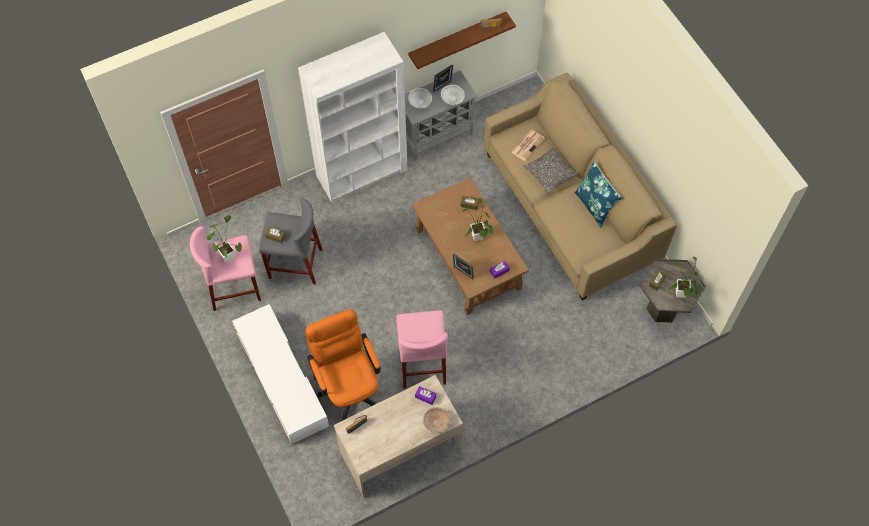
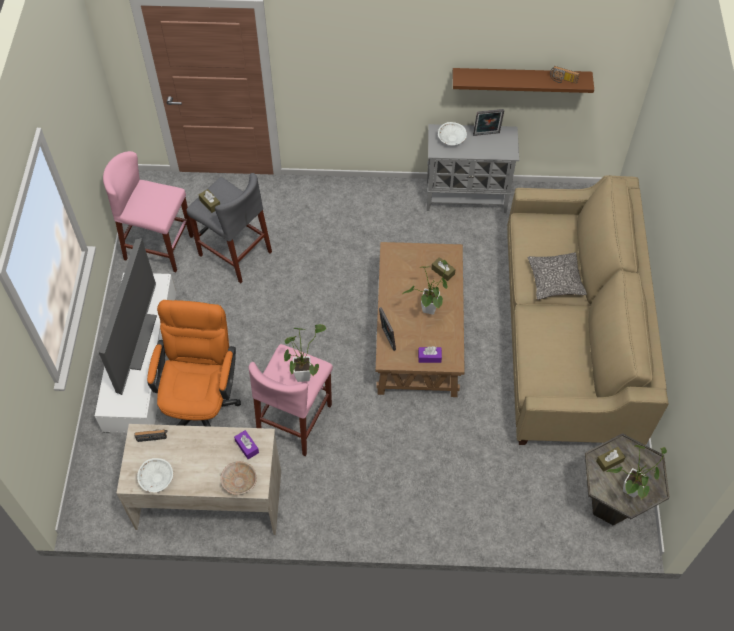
camera: 30 degrees right, 5 degrees down
potted plant [207,215,242,263] -> potted plant moved to [284,324,326,382]
white bookcase [298,32,408,203] -> none
white bowl [441,85,465,105] -> white bowl moved to [137,458,173,493]
newspaper [511,130,545,161] -> none
blue pillow [574,161,622,228] -> none
none -> television [99,238,157,395]

